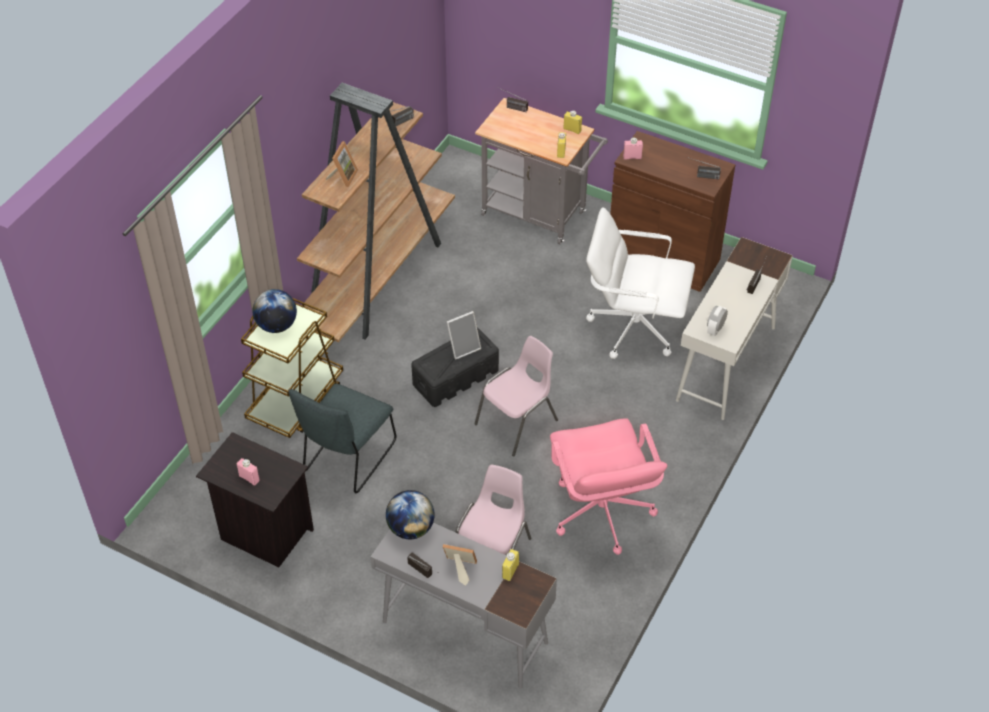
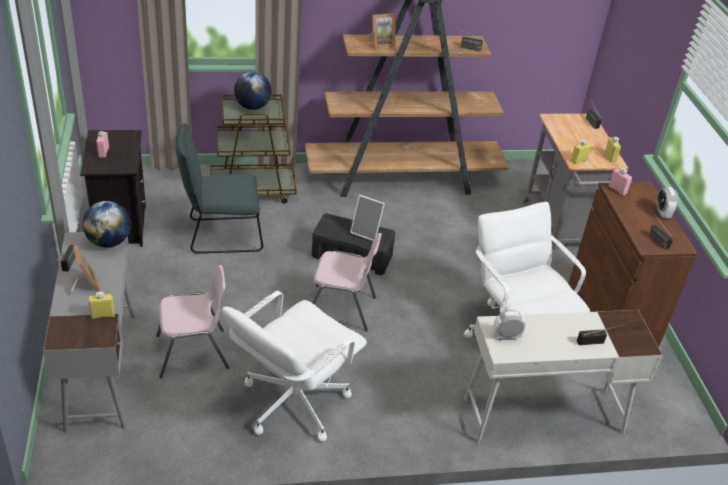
camera: 50 degrees right, 10 degrees down
pink office chair [550,418,667,555] -> white office chair [222,291,367,442]
none -> alarm clock [656,187,678,218]

